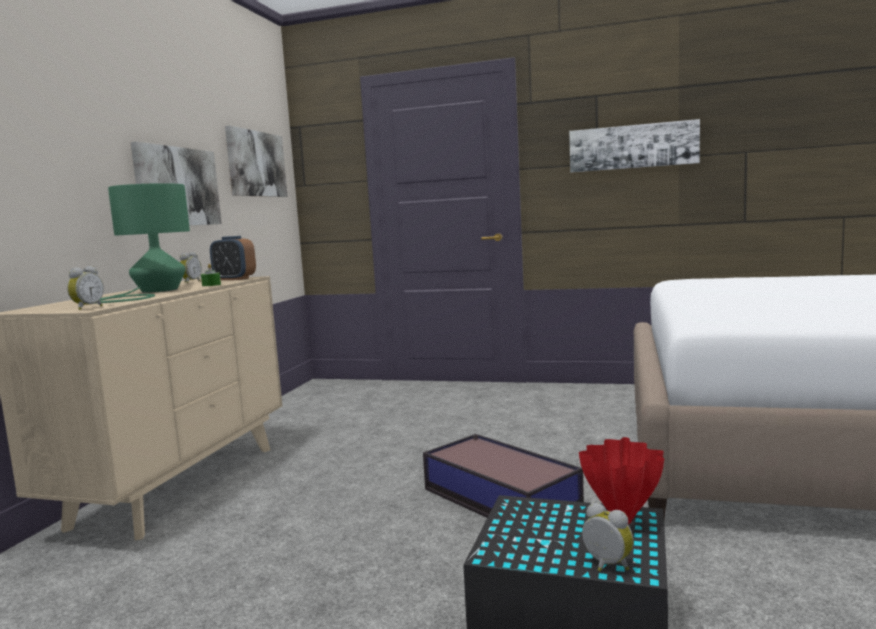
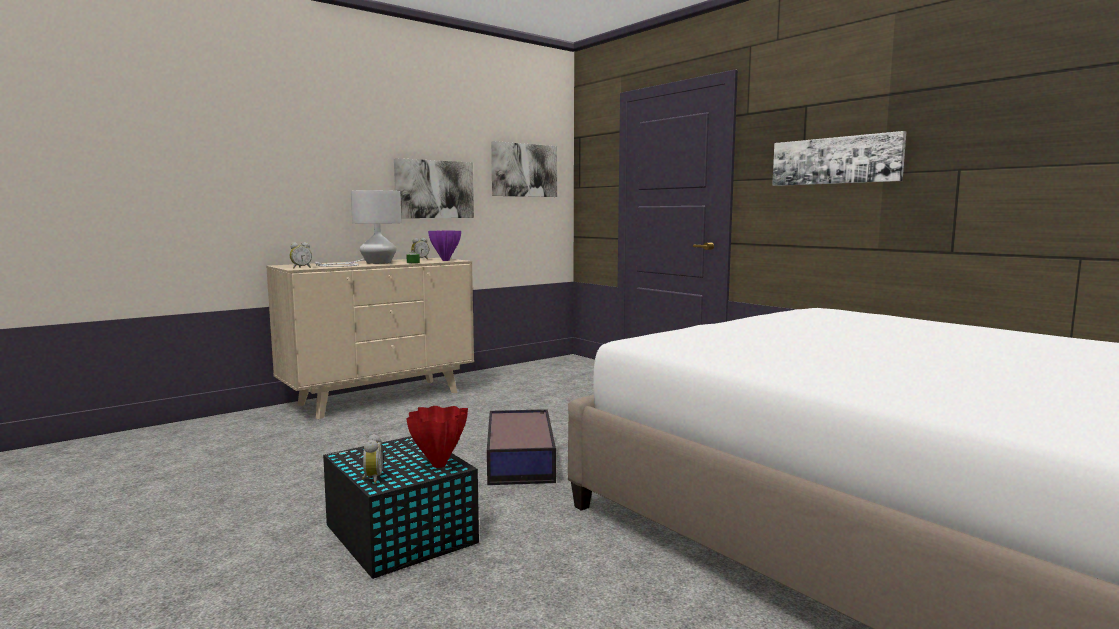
camera: 35 degrees right, 0 degrees up
green table lamp [100,183,190,303] -> grey table lamp [315,190,401,267]
alarm clock [210,236,256,280] -> purple vase [428,231,461,261]

